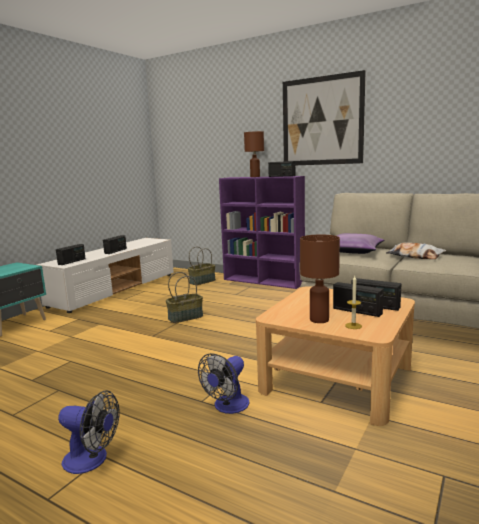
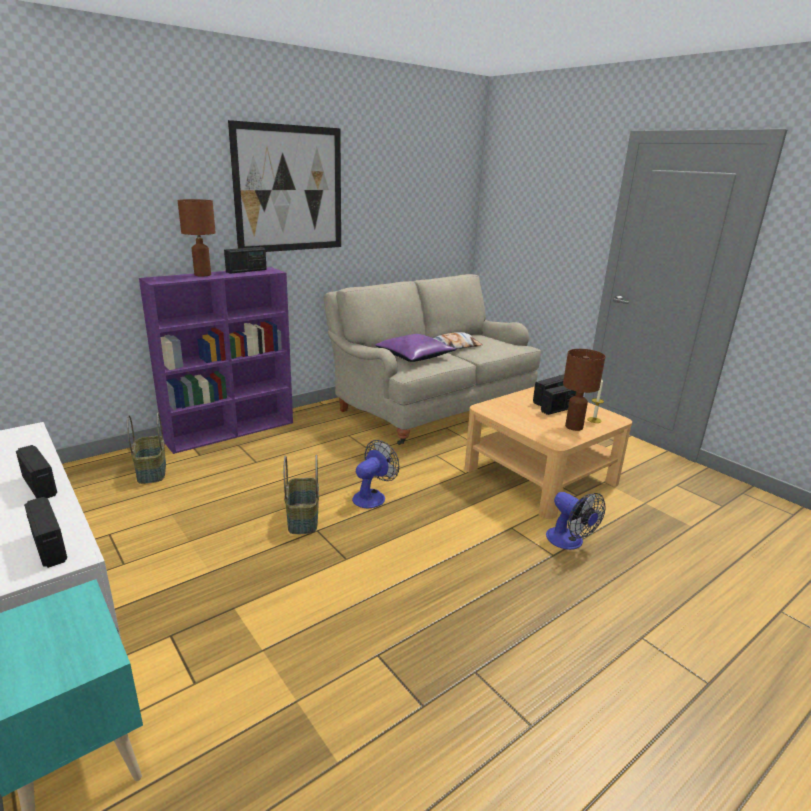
camera: 70 degrees left, 10 degrees up
fan [58,390,120,474] -> fan moved to [352,440,399,509]

